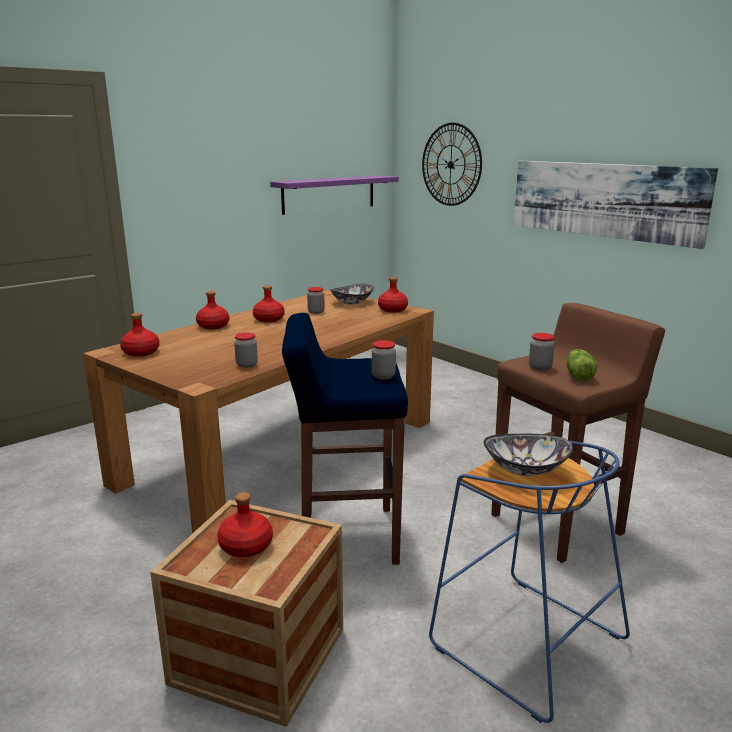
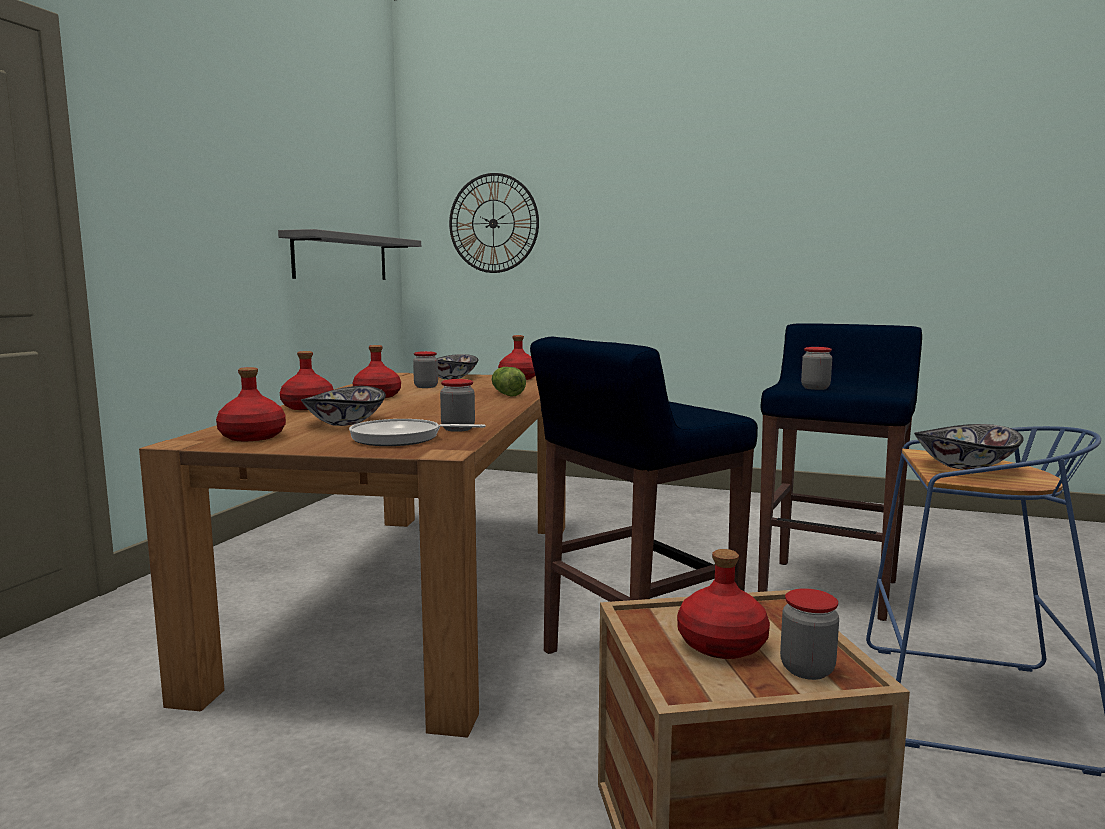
camera: 30 degrees left, 10 degrees down
purple shelf [270,175,399,215] -> grey shelf [278,229,421,280]
jar [372,340,396,380] -> jar moved to [780,588,839,680]
brown stool [491,303,665,563] -> blue stool [758,323,922,621]
picture [514,161,718,249] -> none
lettuce [567,349,597,381] -> lettuce moved to [492,367,526,397]
none -> bowl [301,386,386,426]
none -> frying pan [349,419,486,446]

